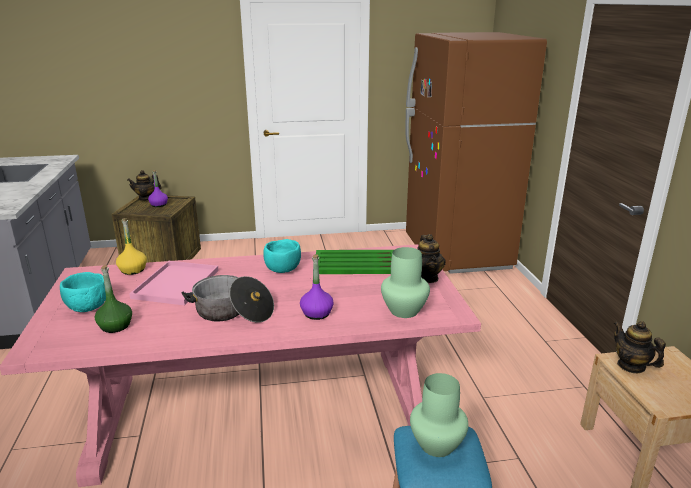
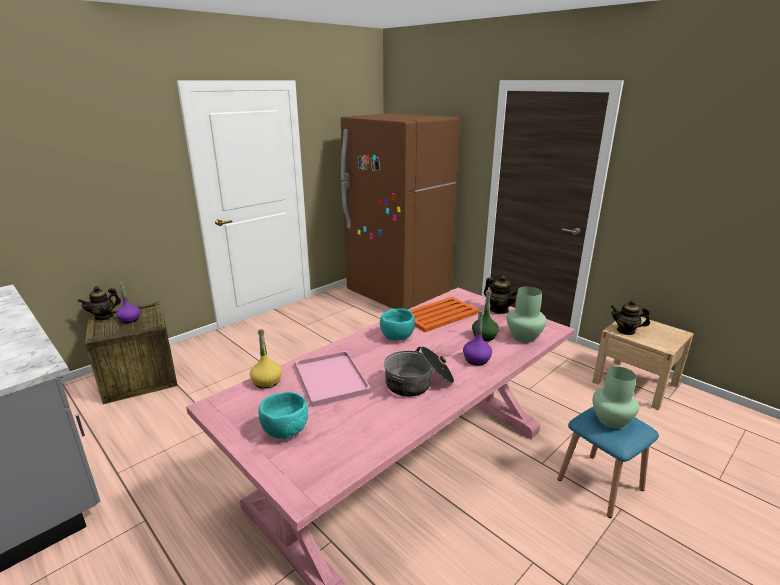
camera: 35 degrees left, 0 degrees up
green bottle [95,265,132,333] -> green bottle moved to [472,290,499,341]
green tray [316,250,393,274] -> orange tray [409,297,479,332]

